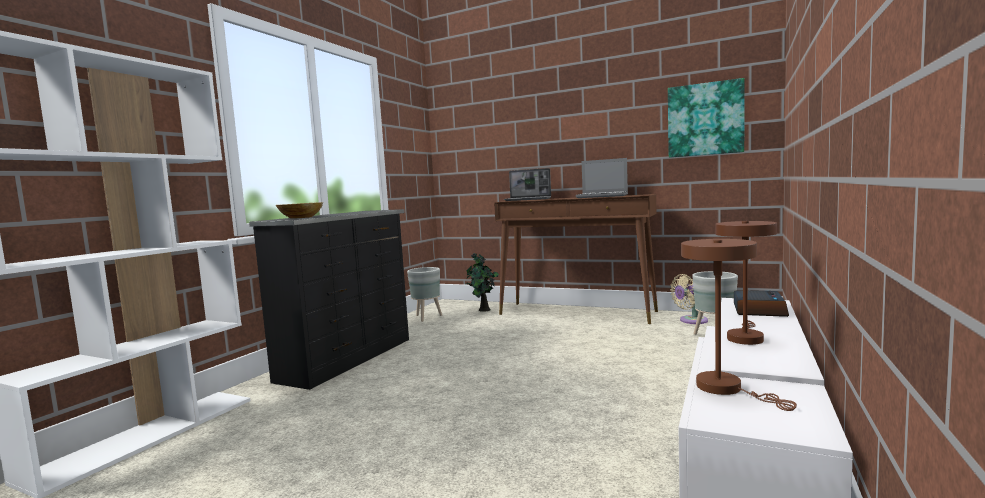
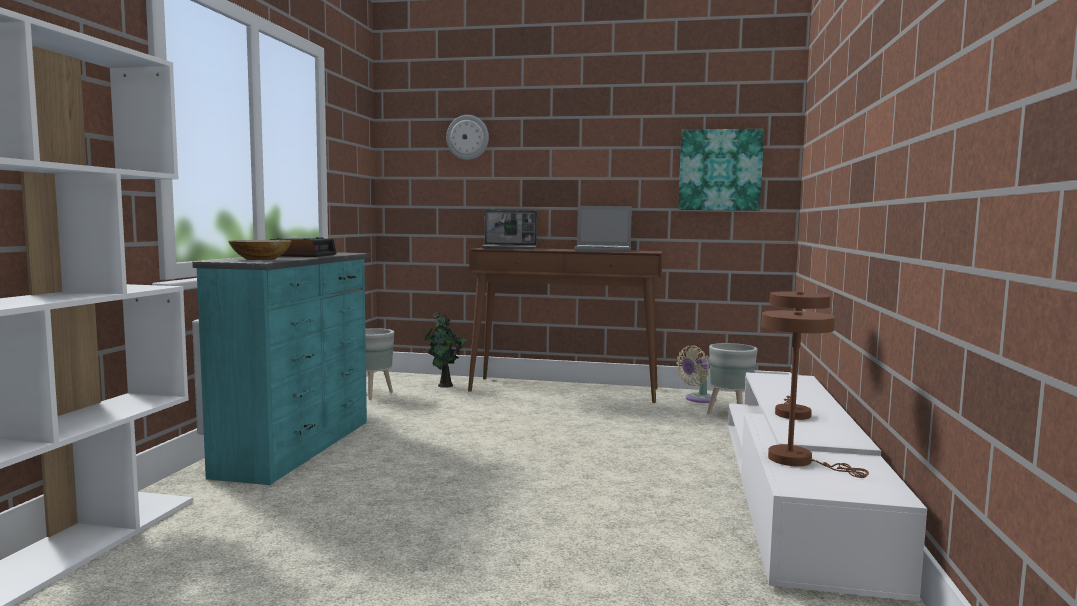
camera: 15 degrees left, 0 degrees up
black dresser [249,209,409,390] -> turquoise dresser [192,252,371,485]
alarm clock [734,290,789,317] -> alarm clock moved to [269,237,337,257]
none -> wall clock [446,115,489,160]

